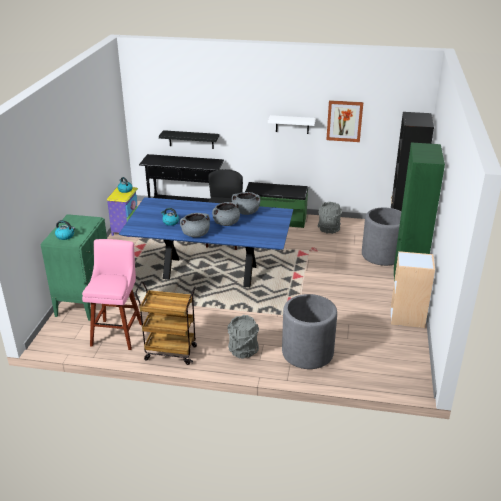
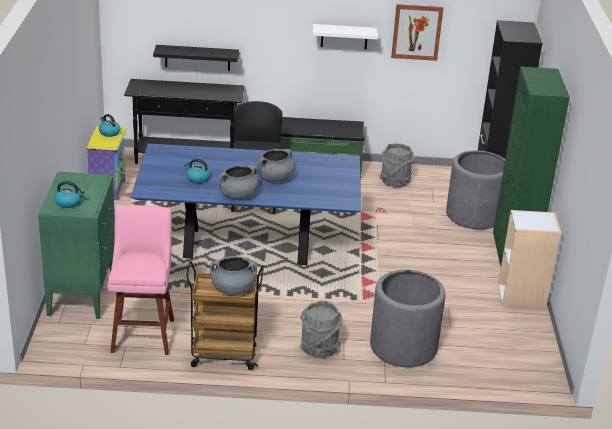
camera: 10 degrees left, 0 degrees up
grey cooking pot [232,192,260,215] -> grey cooking pot moved to [210,256,257,295]

